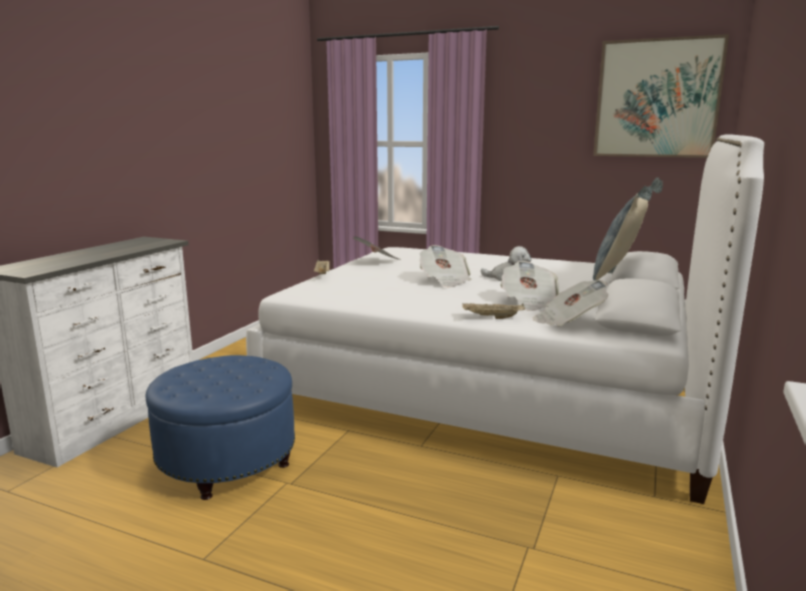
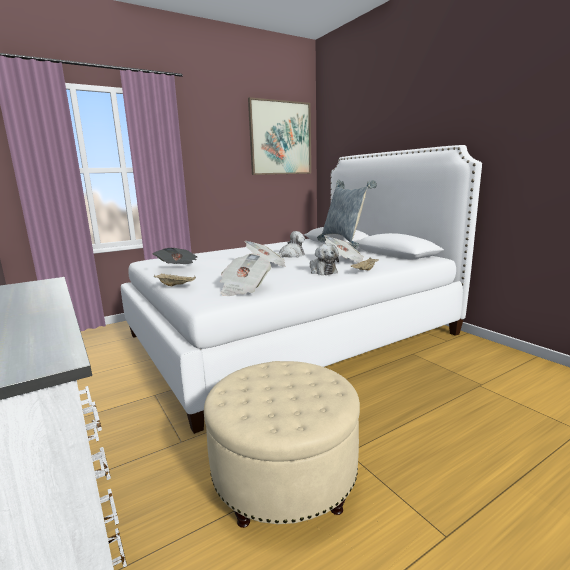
camera: 55 degrees left, 0 degrees up
blue ottoman [146,355,295,500] -> beige ottoman [204,361,360,528]
newspaper [533,280,609,327] -> newspaper moved to [220,253,271,296]
none -> plush toy [310,243,339,275]

